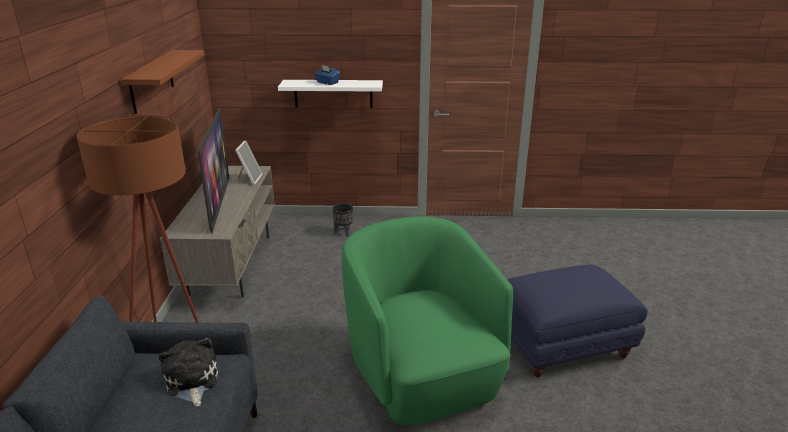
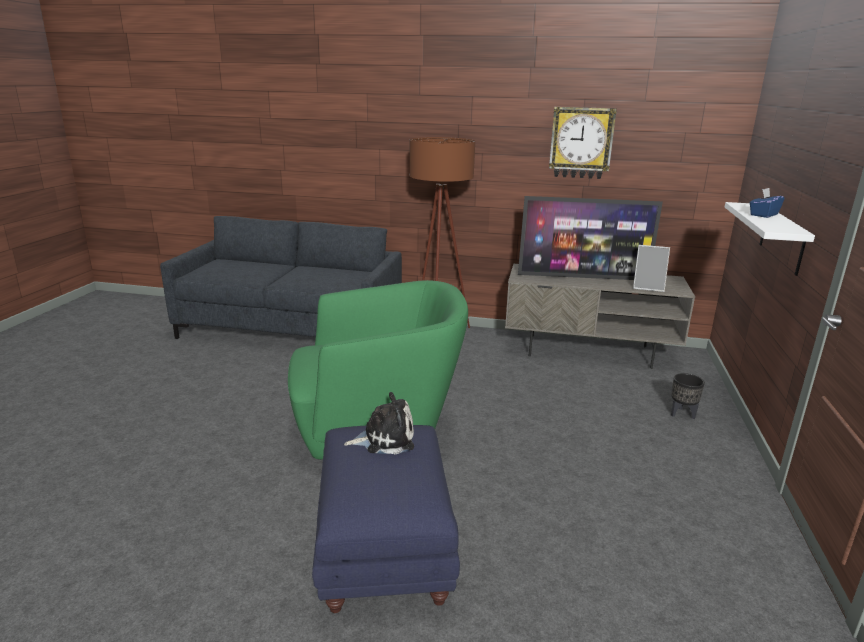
camera: 100 degrees right, 5 degrees down
brown shelf [121,50,205,114] -> wall clock [549,107,617,179]
plush toy [159,337,218,407] -> plush toy moved to [344,392,414,454]

